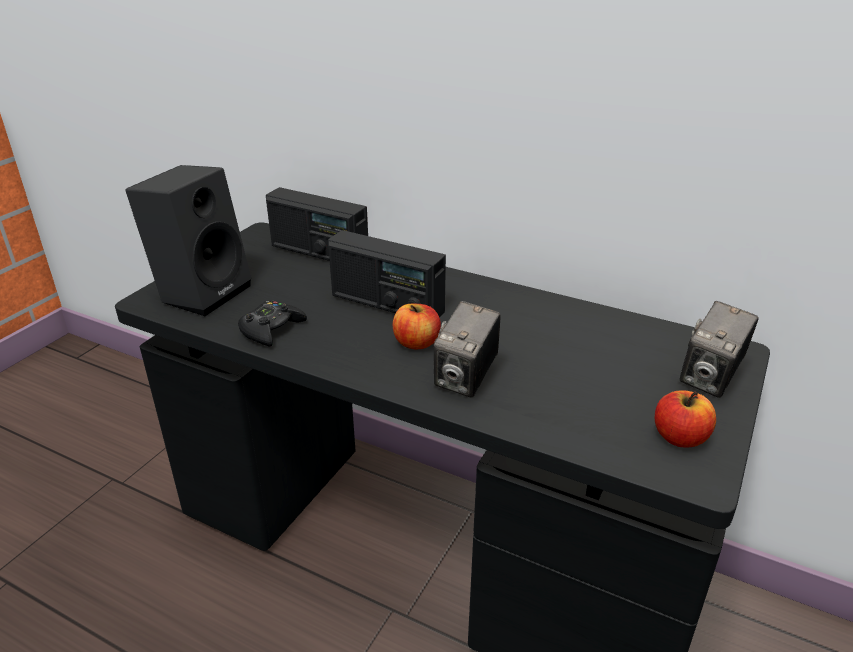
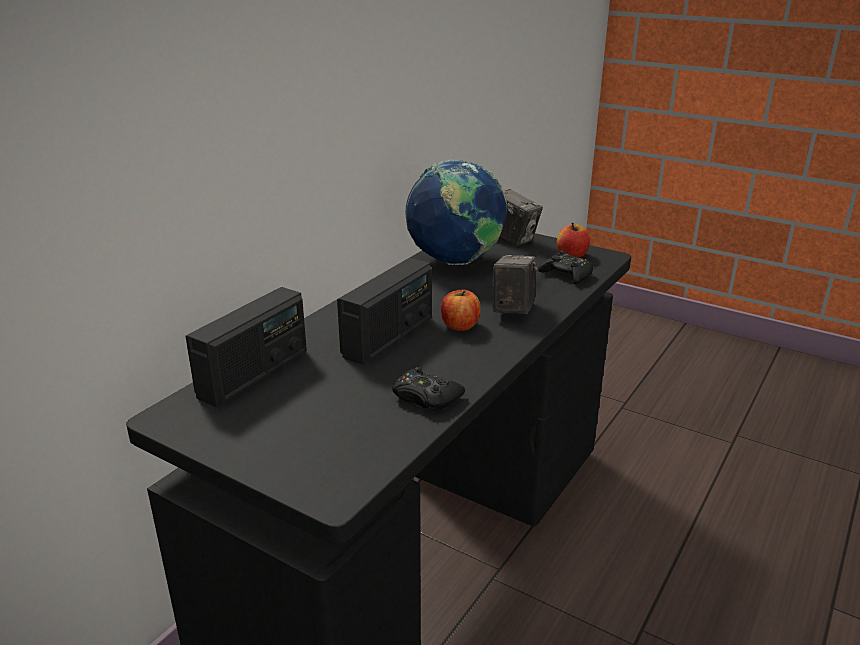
camera: 85 degrees left, 5 degrees down
black speaker [125,165,251,316] -> none
camera [434,301,500,398] -> camera turned 105 degrees counterclockwise [493,255,537,314]
none -> globe [405,160,508,265]
none -> black game controller [538,250,593,284]

